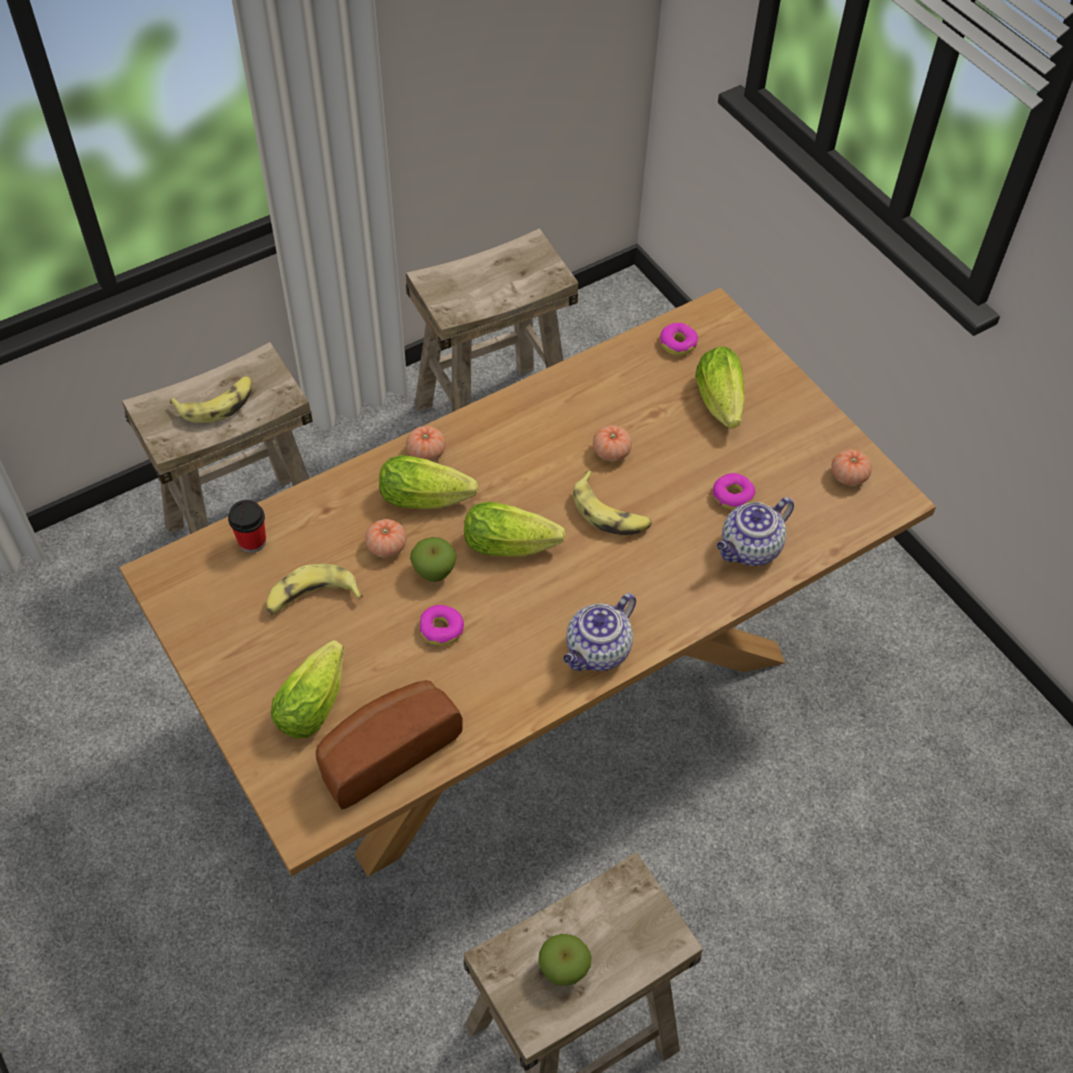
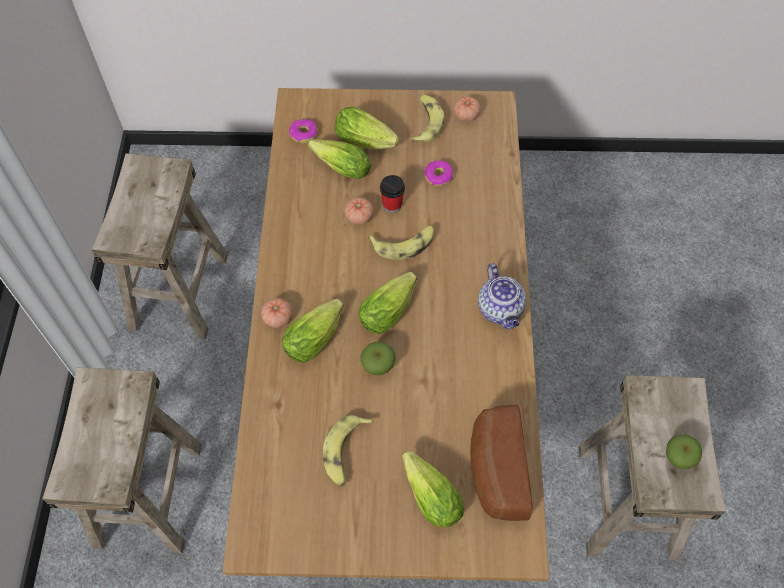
camera: 55 degrees left, 5 degrees up
banana [170,376,252,423] -> banana moved to [410,95,444,142]
cup [228,500,266,553] -> cup moved to [380,175,405,213]
tomato [365,519,407,558] -> none
donut [420,605,464,646] -> none
teapot [717,497,794,566] -> none
none -> lettuce [308,139,371,179]

